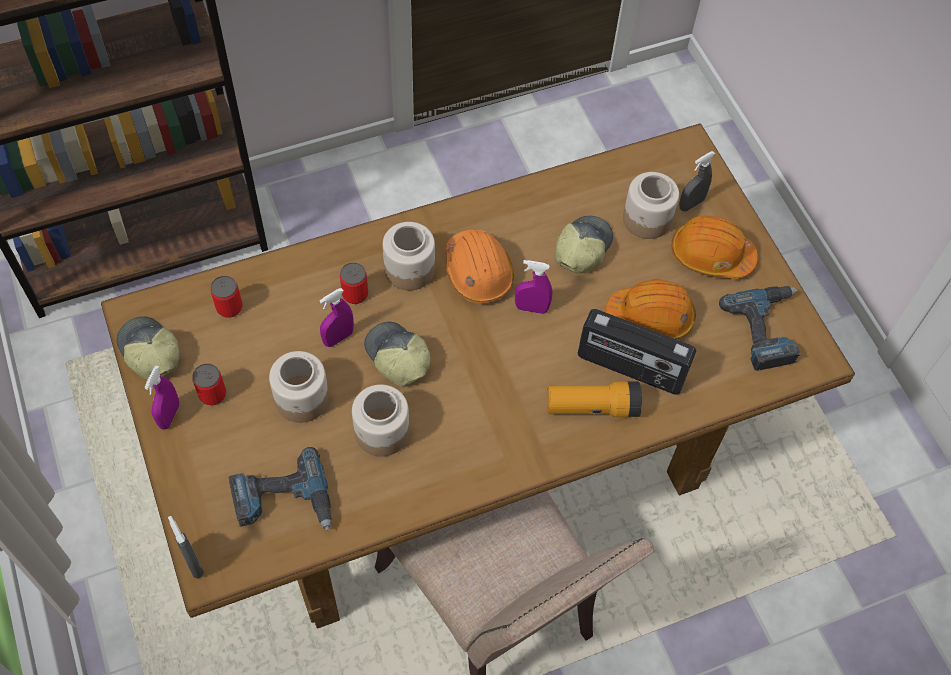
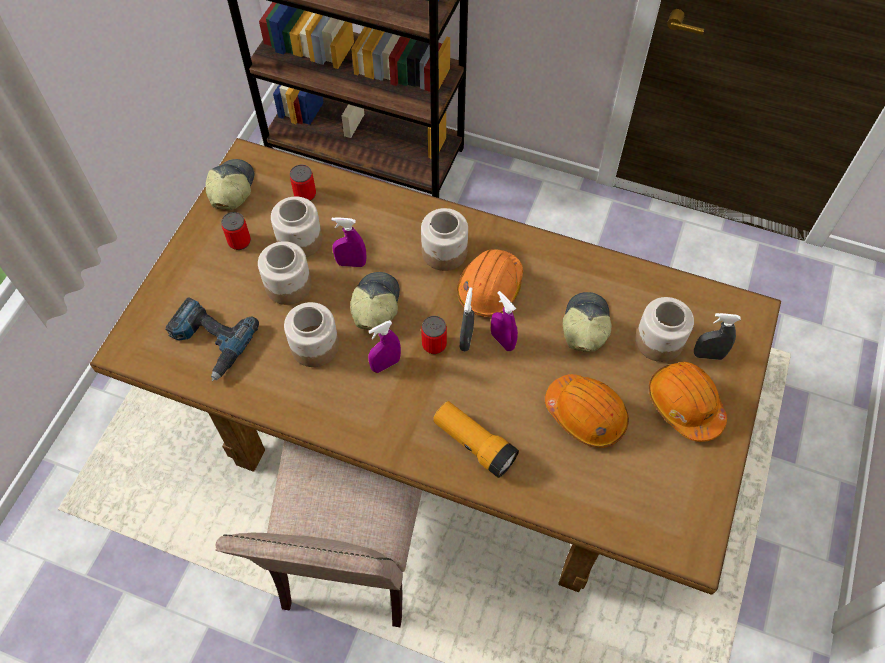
camera: 45 degrees right, 0 degrees up
purple spray bottle [144,366,179,430] -> purple spray bottle moved to [368,320,401,373]
grey spray bottle [168,516,204,578] -> grey spray bottle moved to [460,287,474,352]
can [340,262,368,304] -> can moved to [421,316,447,354]
cap [556,216,613,274] -> cap turned 60 degrees counterclockwise [563,292,612,352]
radio [578,309,696,395] -> none
power drill [719,286,801,371] -> none
none -> jar [271,197,322,257]

